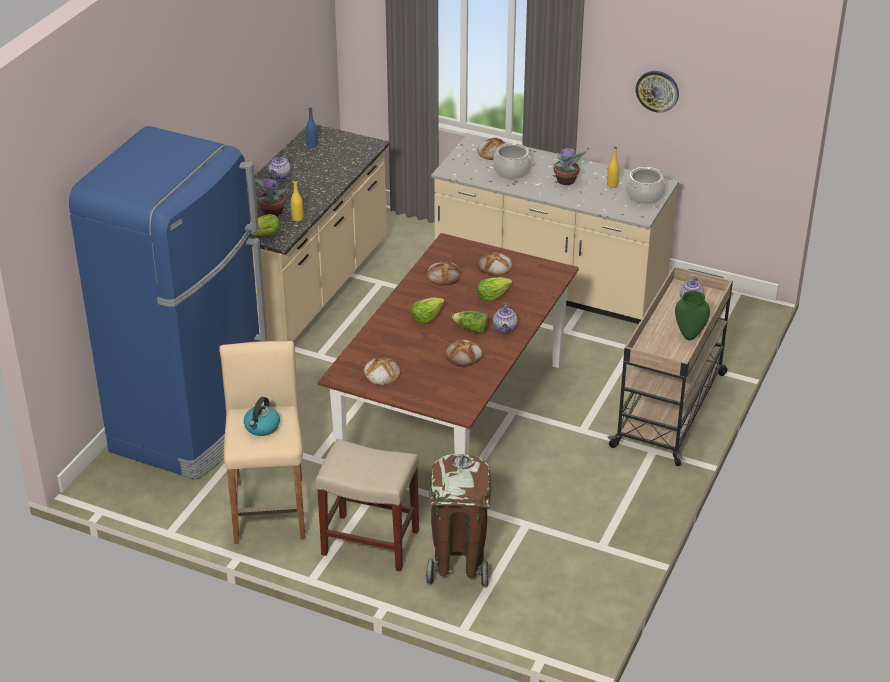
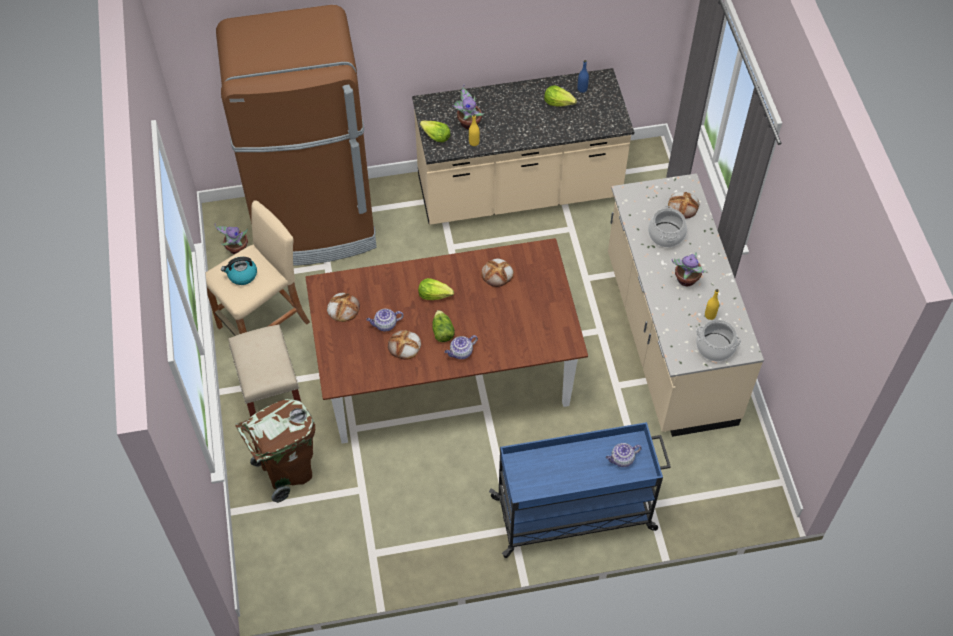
camera: 55 degrees right, 20 degrees up
blue fridge [69,126,267,480] -> brown fridge [216,5,377,266]
teapot [268,154,291,180] -> teapot moved to [366,309,403,331]
lettuce [477,277,512,302] -> lettuce moved to [544,85,577,106]
bread [478,252,512,276] -> none
beige cart [607,266,733,466] -> blue cart [489,422,671,558]
wall clock [635,71,679,112] -> none
green vase [675,291,710,340] -> none
none -> potted plant [214,224,248,254]

